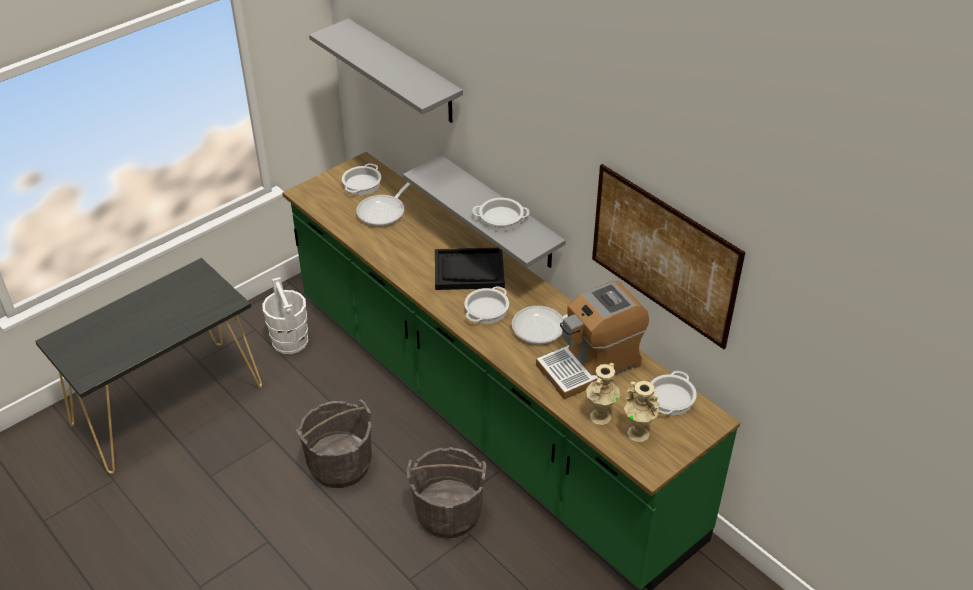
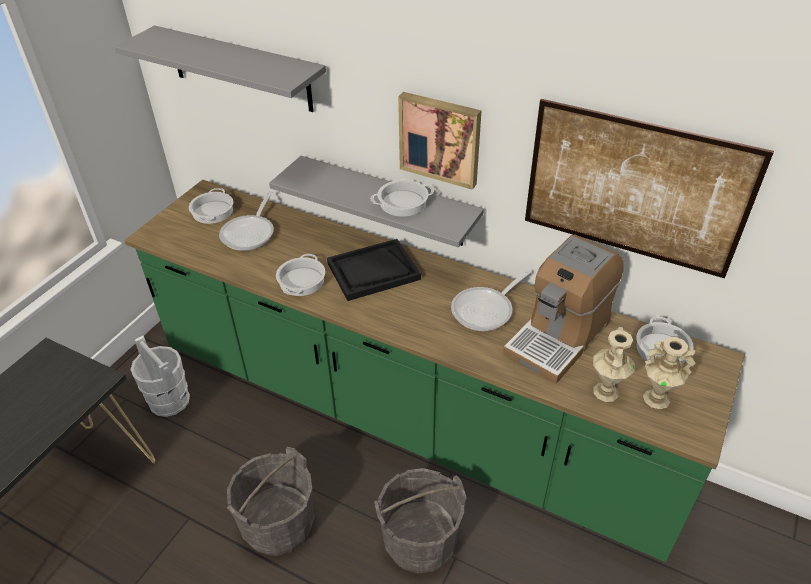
camera: 20 degrees left, 0 degrees up
cooking pot [464,286,509,324] -> cooking pot moved to [276,254,325,296]
none -> picture [398,92,482,190]

